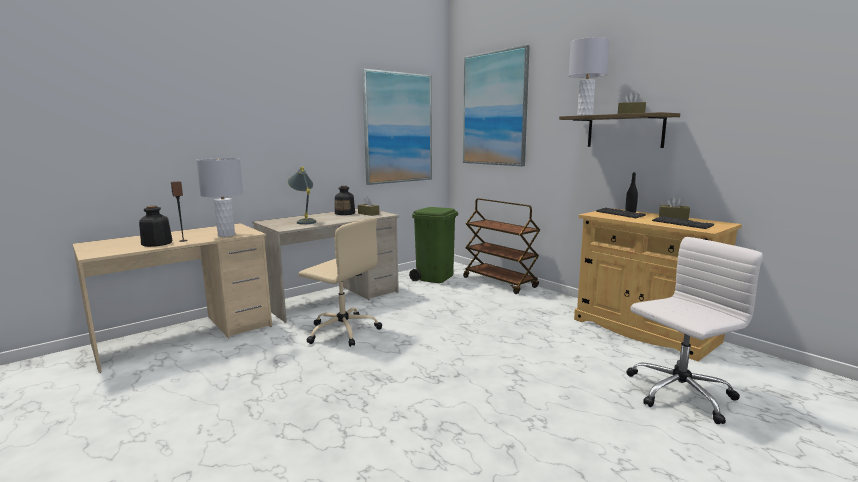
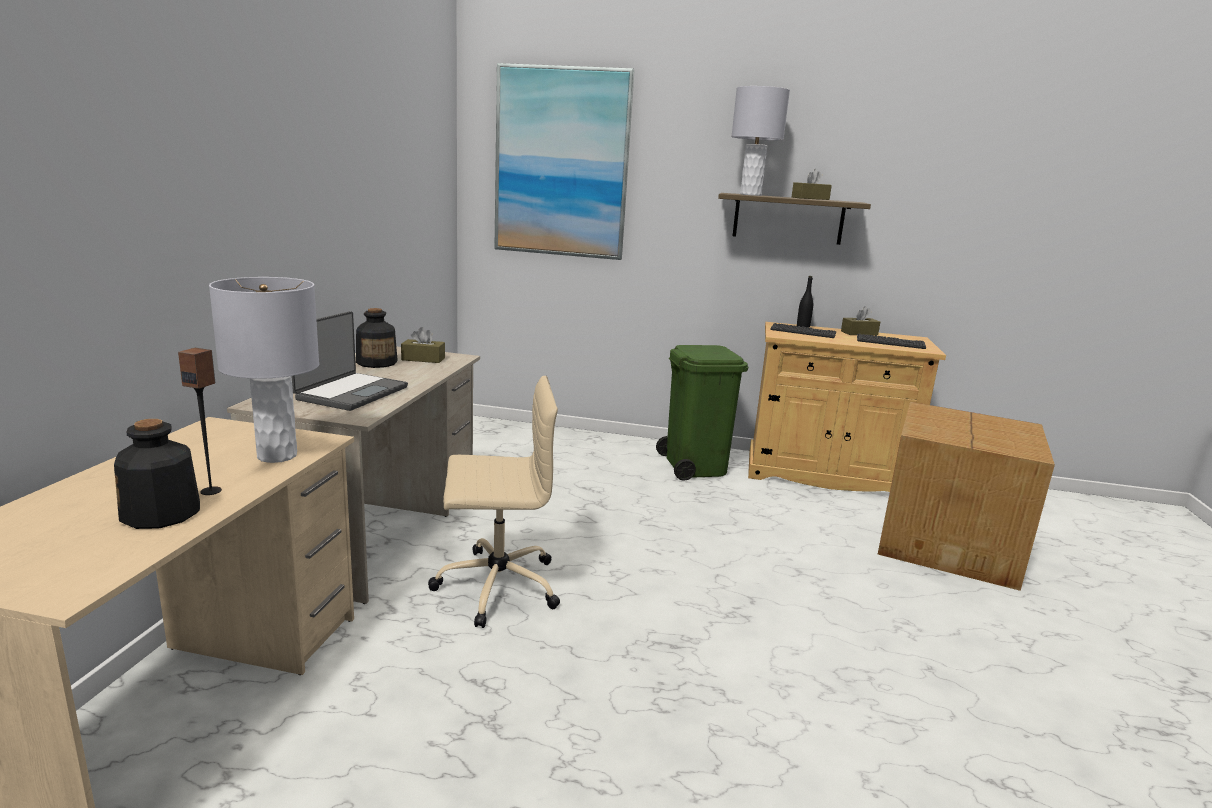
camera: 40 degrees left, 5 degrees up
grey table lamp [288,167,316,225] -> laptop [291,311,408,411]
picture [362,69,432,185] -> none
green trash can [409,207,458,283] -> green trash can moved to [656,345,749,481]
brown cart [463,198,540,294] -> none
white office chair [626,237,763,424] -> cardboard box [878,402,1055,591]

